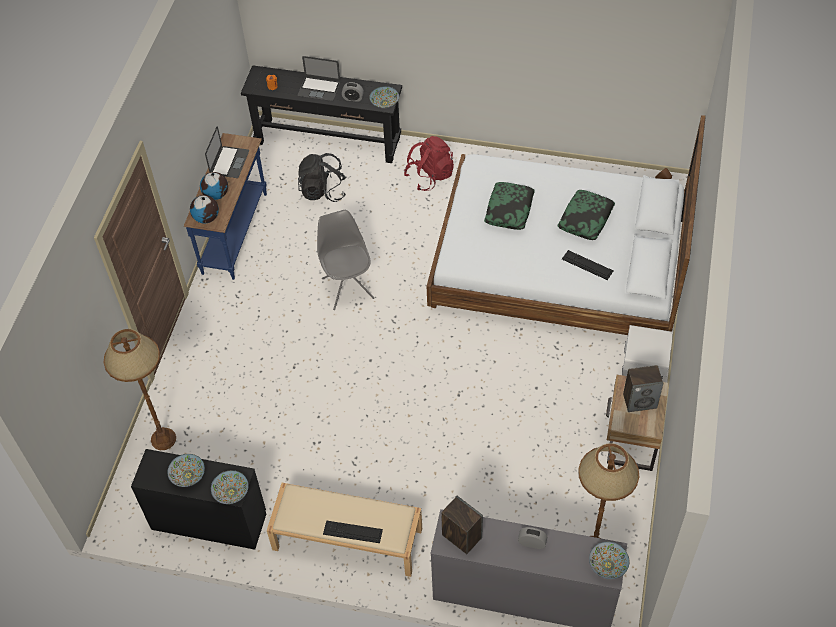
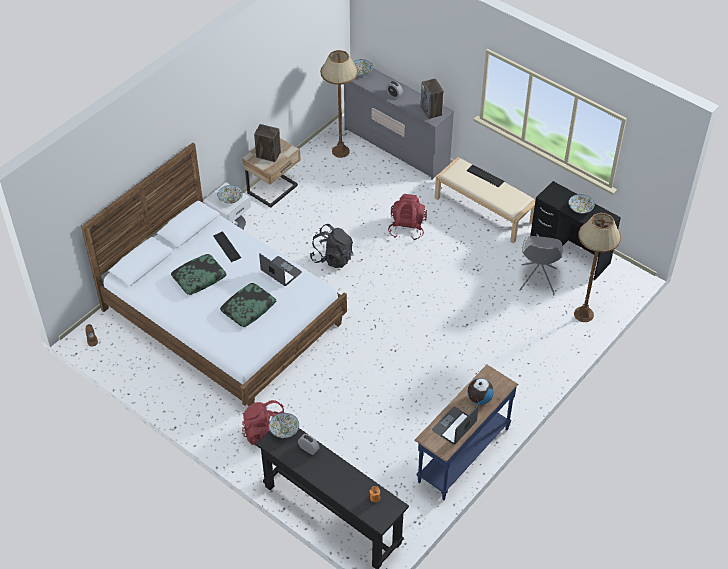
camera: 155 degrees left, 5 degrees down
globe [190,195,219,224] -> none
bowl [211,470,249,504] -> bowl moved to [217,185,243,204]
laptop [298,56,340,101] -> laptop moved to [259,253,302,286]
black backpack [298,153,346,202] -> black backpack moved to [310,224,353,268]
grey chair [317,210,374,310] -> grey chair moved to [519,236,563,294]
none -> red backpack [388,194,427,241]

